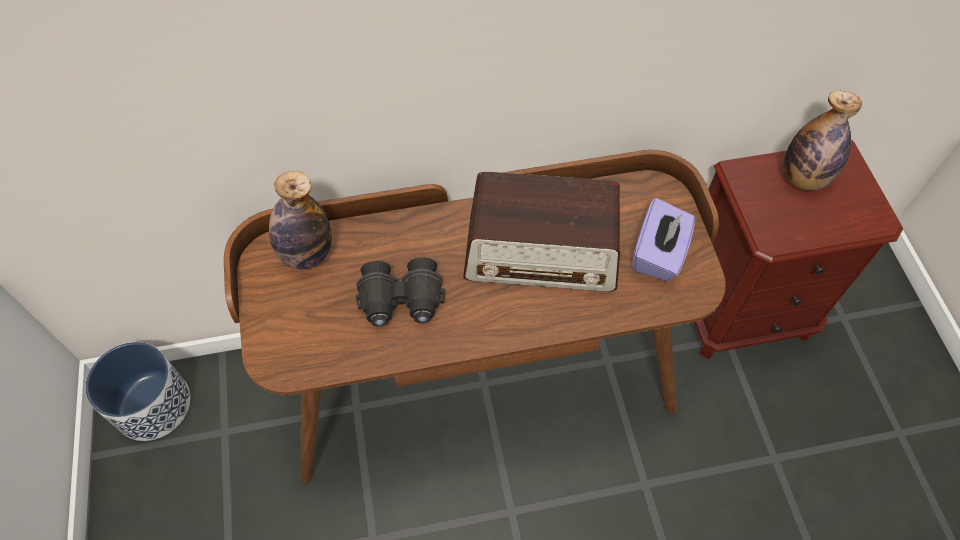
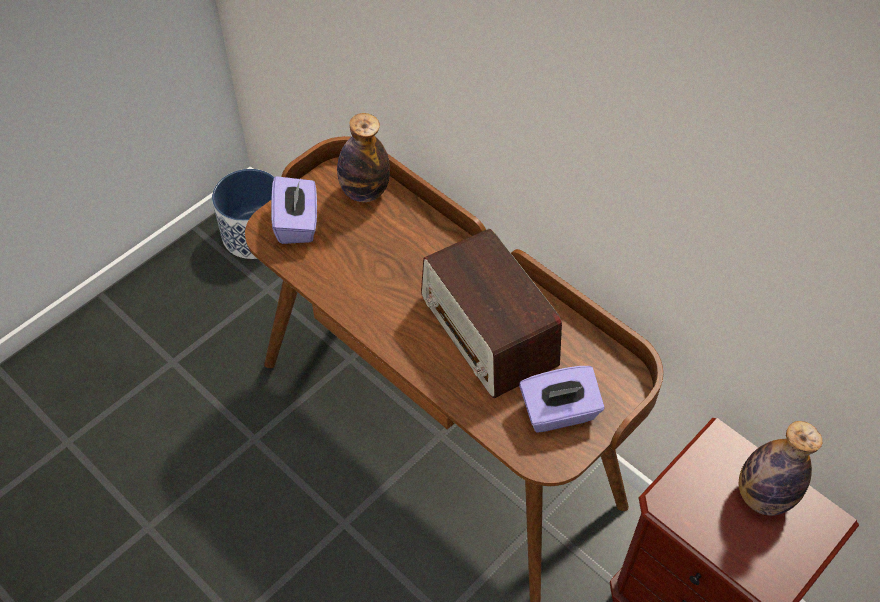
camera: 55 degrees right, 5 degrees down
black binoculars [356,257,445,327] -> none
none -> purple tissue box [271,176,317,244]

